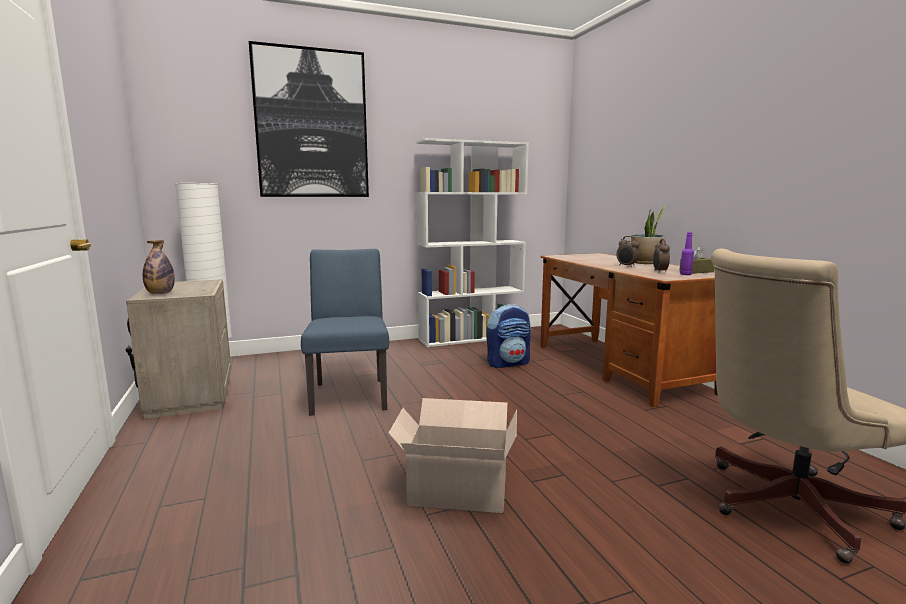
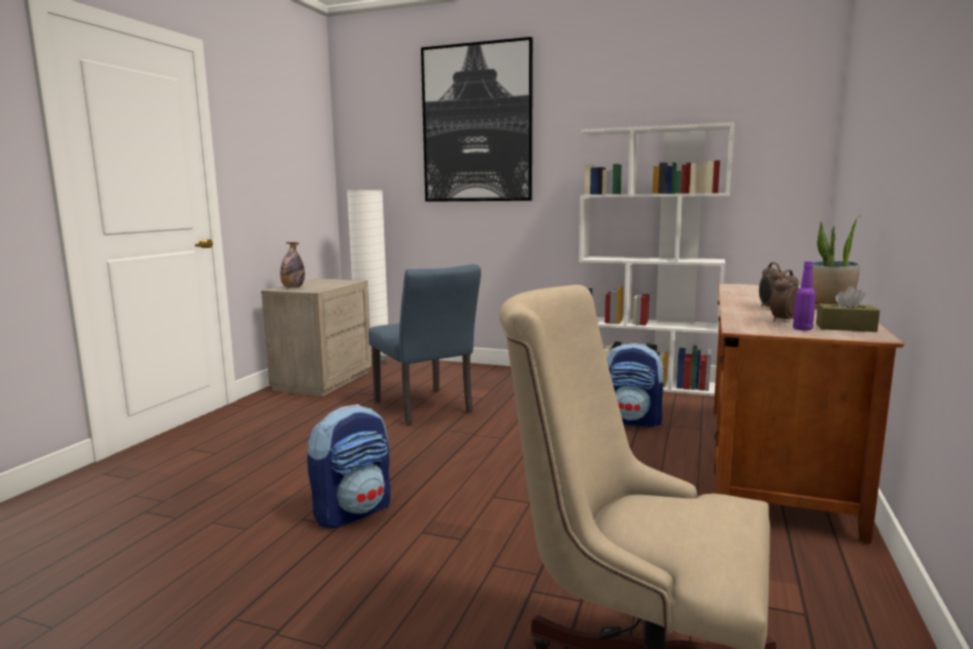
camera: 40 degrees right, 0 degrees up
blue chair [301,249,389,416] -> blue chair turned 120 degrees clockwise [369,264,481,425]
cardboard box [388,398,517,513] -> backpack [307,404,391,528]

